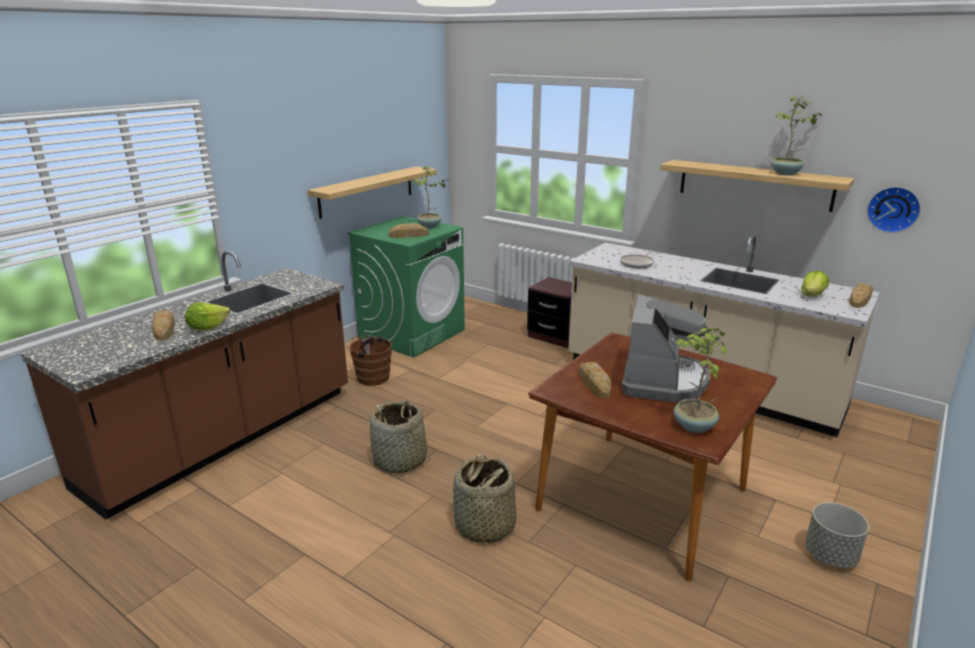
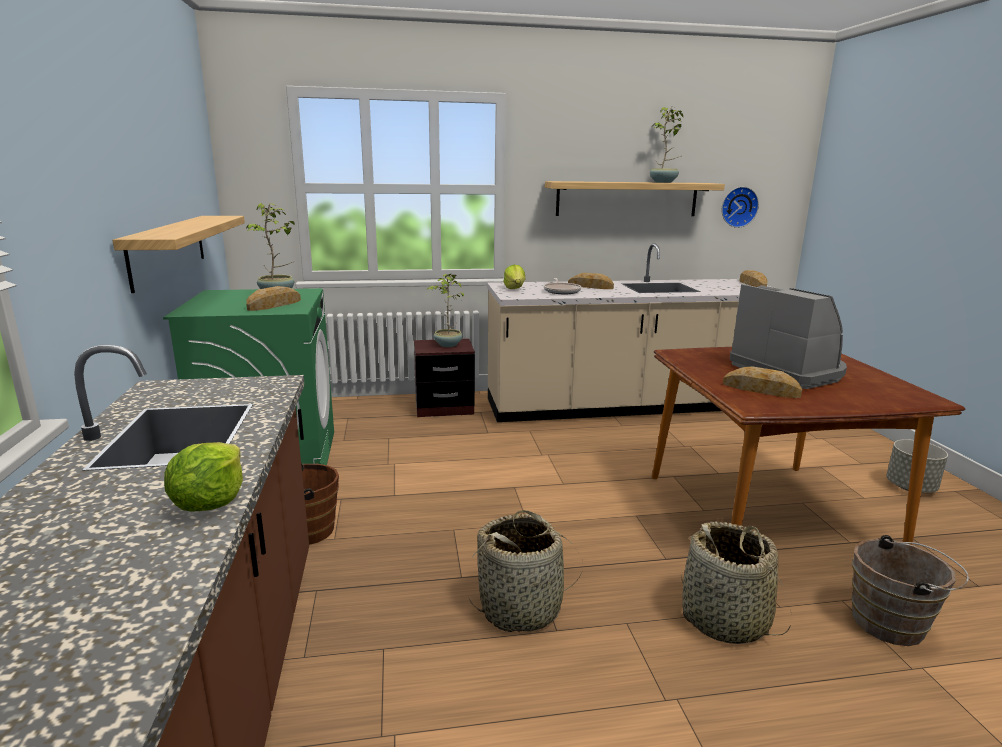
camera: 45 degrees left, 5 degrees down
bread [152,310,175,341] -> bread moved to [568,273,614,289]
potted plant [674,328,726,433] -> potted plant moved to [428,273,464,347]
lettuce [801,271,829,297] -> lettuce moved to [503,265,525,289]
none -> brown bucket [852,535,969,646]

